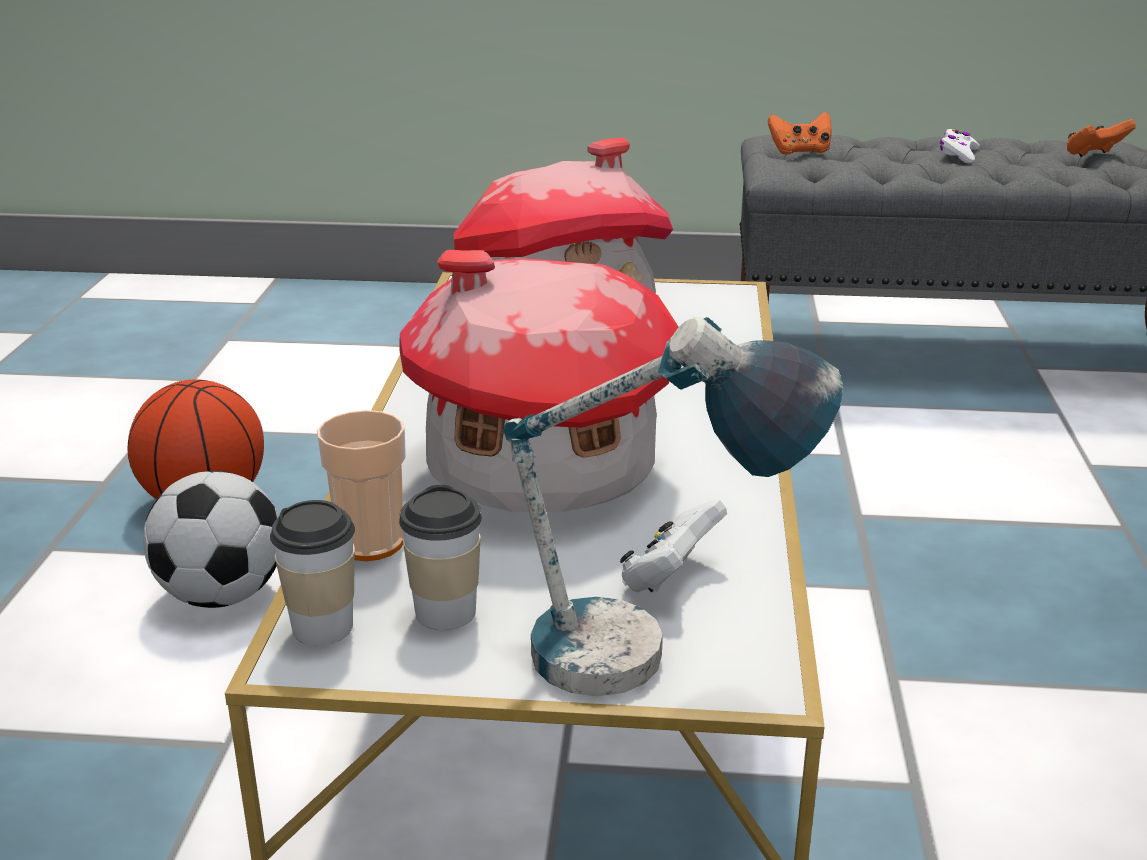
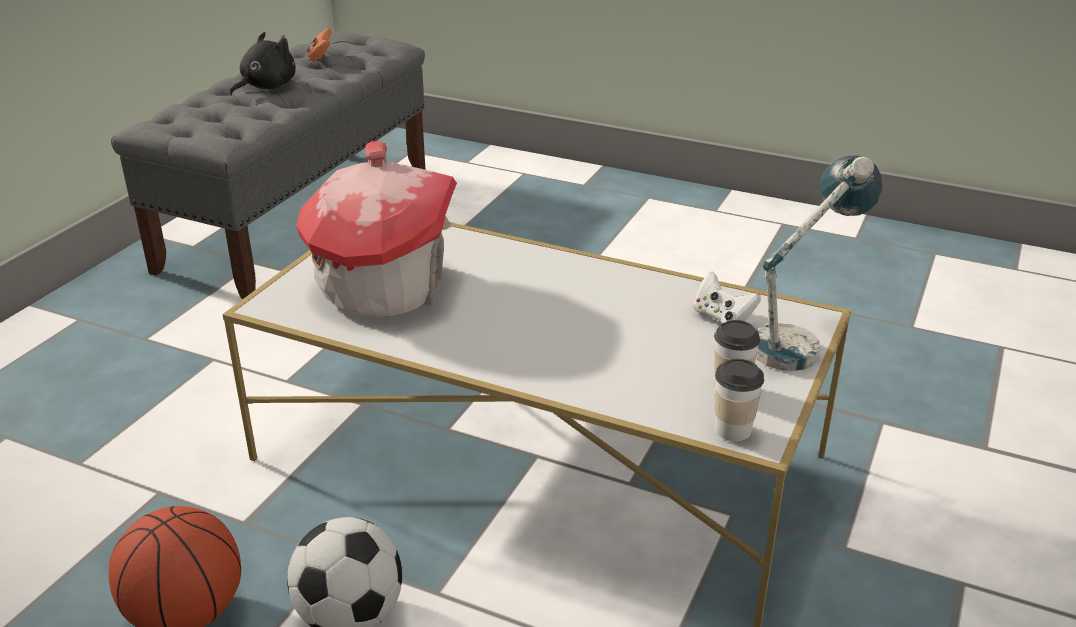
camera: 70 degrees left, 5 degrees up
cup [317,410,406,561] -> none
toy house [399,250,679,512] -> none
orange game controller [768,112,832,155] -> none
white game controller [940,129,980,163] -> black plush toy [229,32,295,95]

